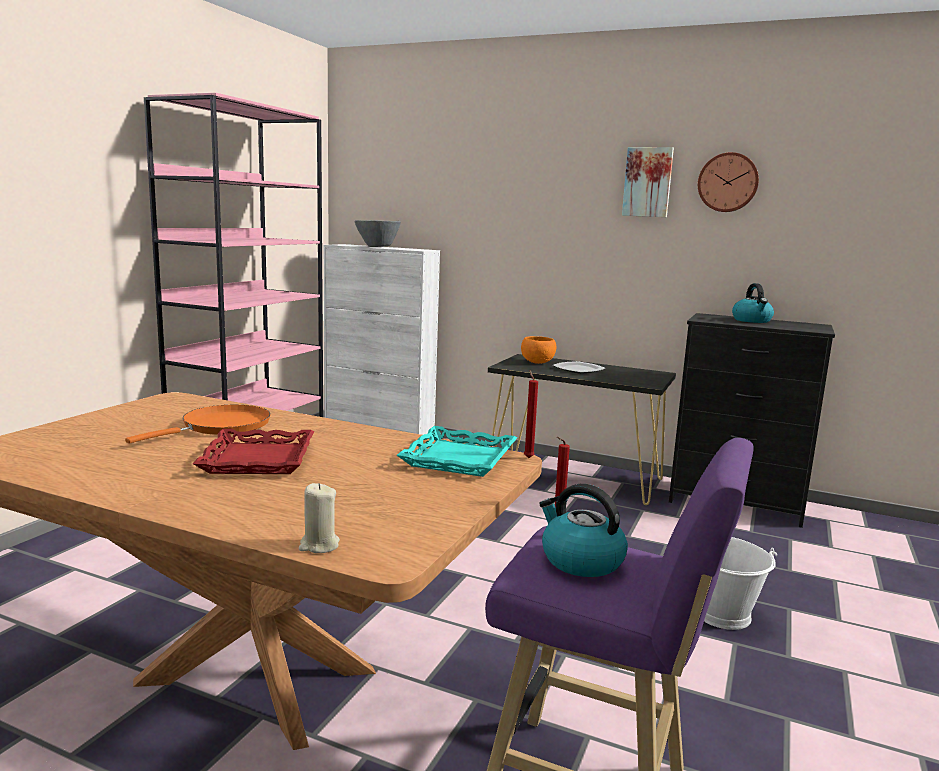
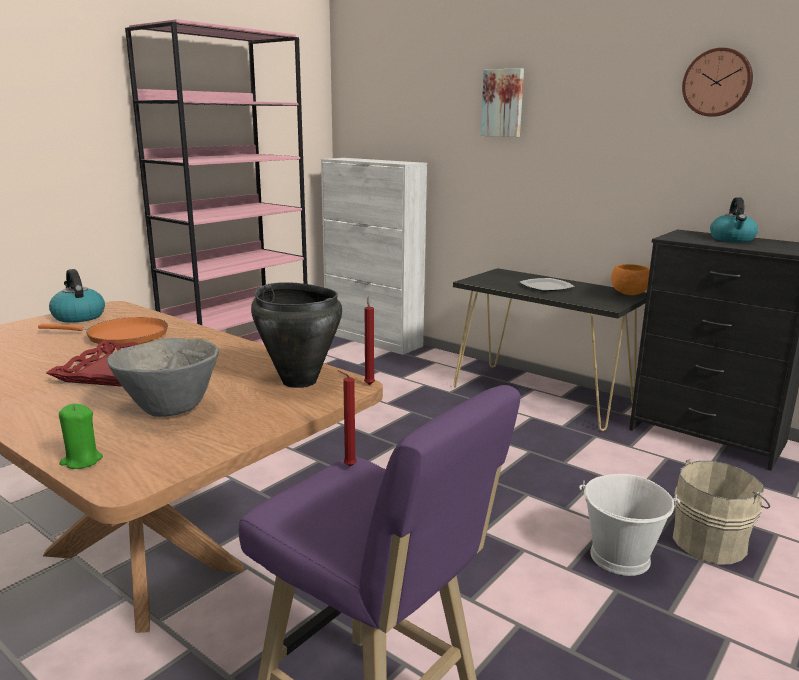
camera: 15 degrees right, 5 degrees up
orange frying pan [125,405,271,443] -> orange frying pan turned 45 degrees clockwise [38,317,168,346]
beige candle [299,483,340,553] -> green candle [59,404,103,469]
grey bowl [355,220,401,247] -> grey bowl moved to [107,338,219,417]
turquoise tray [397,426,517,477] -> black cooking pot [251,282,342,388]
orange bowl [521,336,556,364] -> orange bowl moved to [611,264,650,295]
kettle [539,484,628,577] -> kettle moved to [49,269,105,323]
picture [622,147,674,217] -> picture moved to [481,68,524,137]
none -> beige bucket [673,459,770,564]

